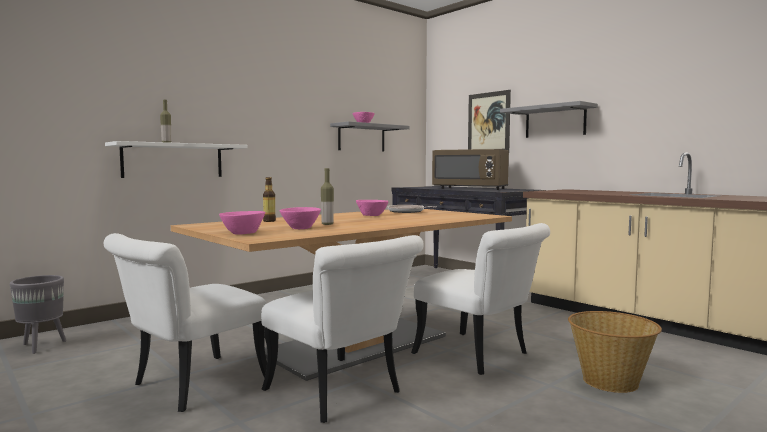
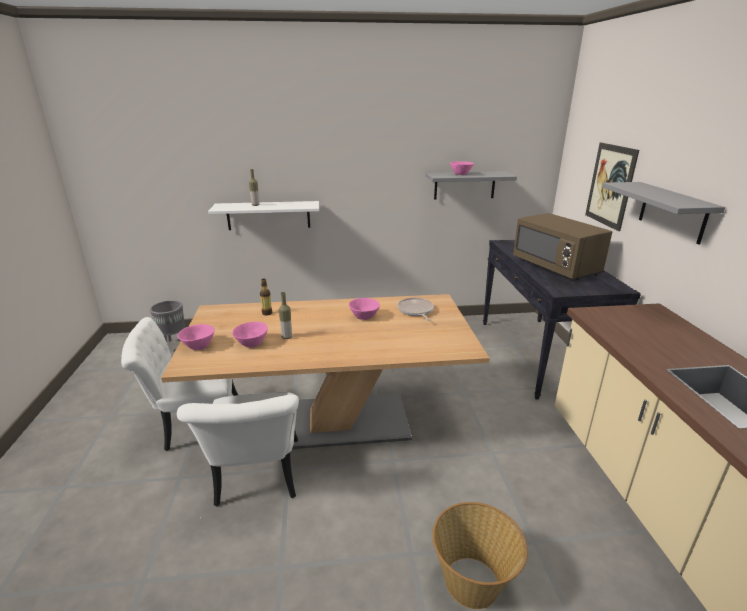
camera: 35 degrees right, 20 degrees up
white chair [411,223,550,375] -> none

